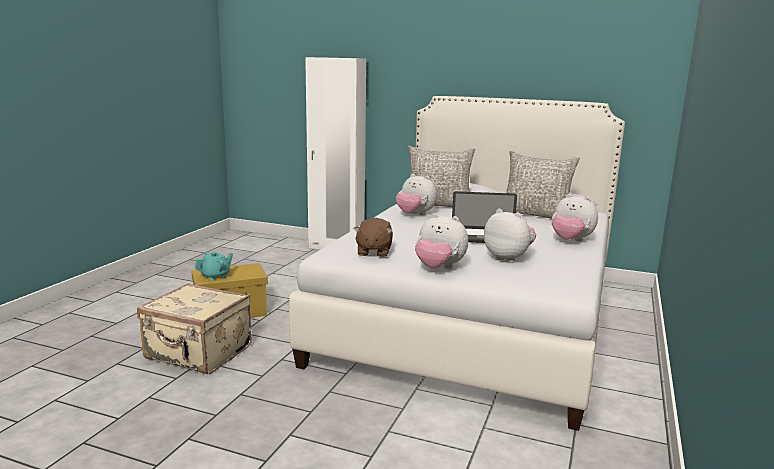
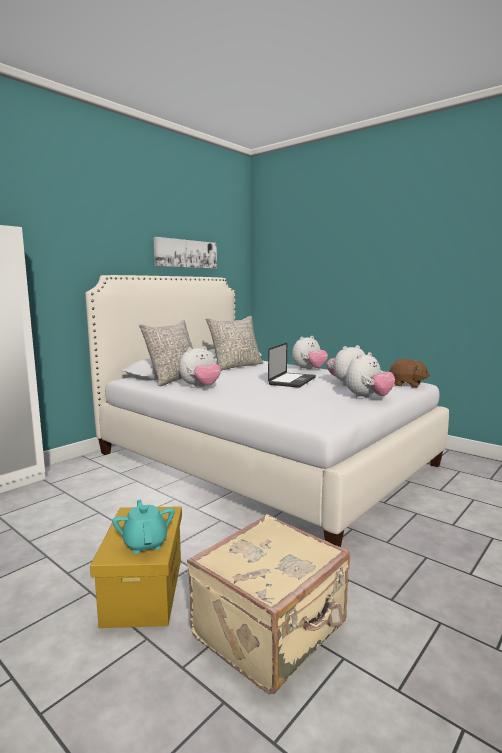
camera: 70 degrees left, 5 degrees down
brown plush toy [354,218,393,257] -> brown plush toy moved to [389,359,430,388]
none -> picture [154,237,217,269]

